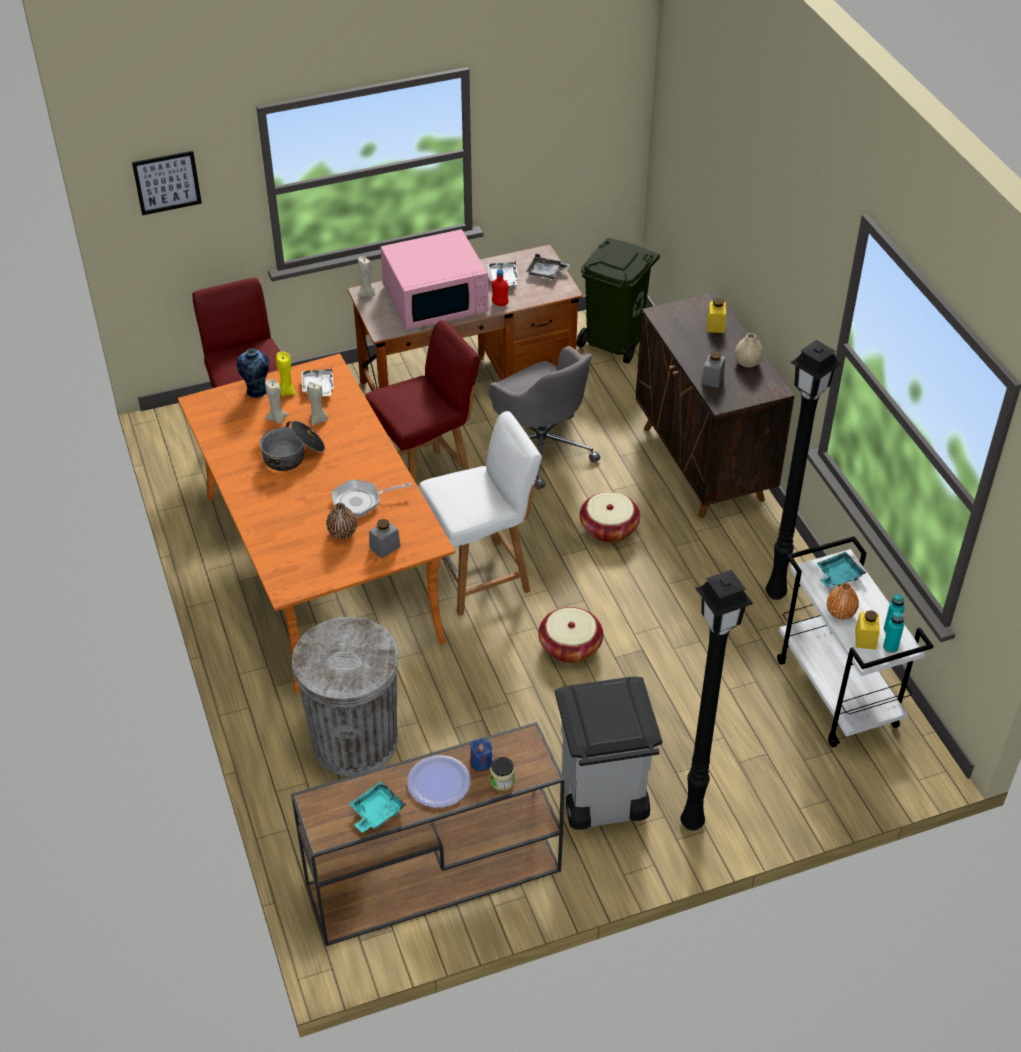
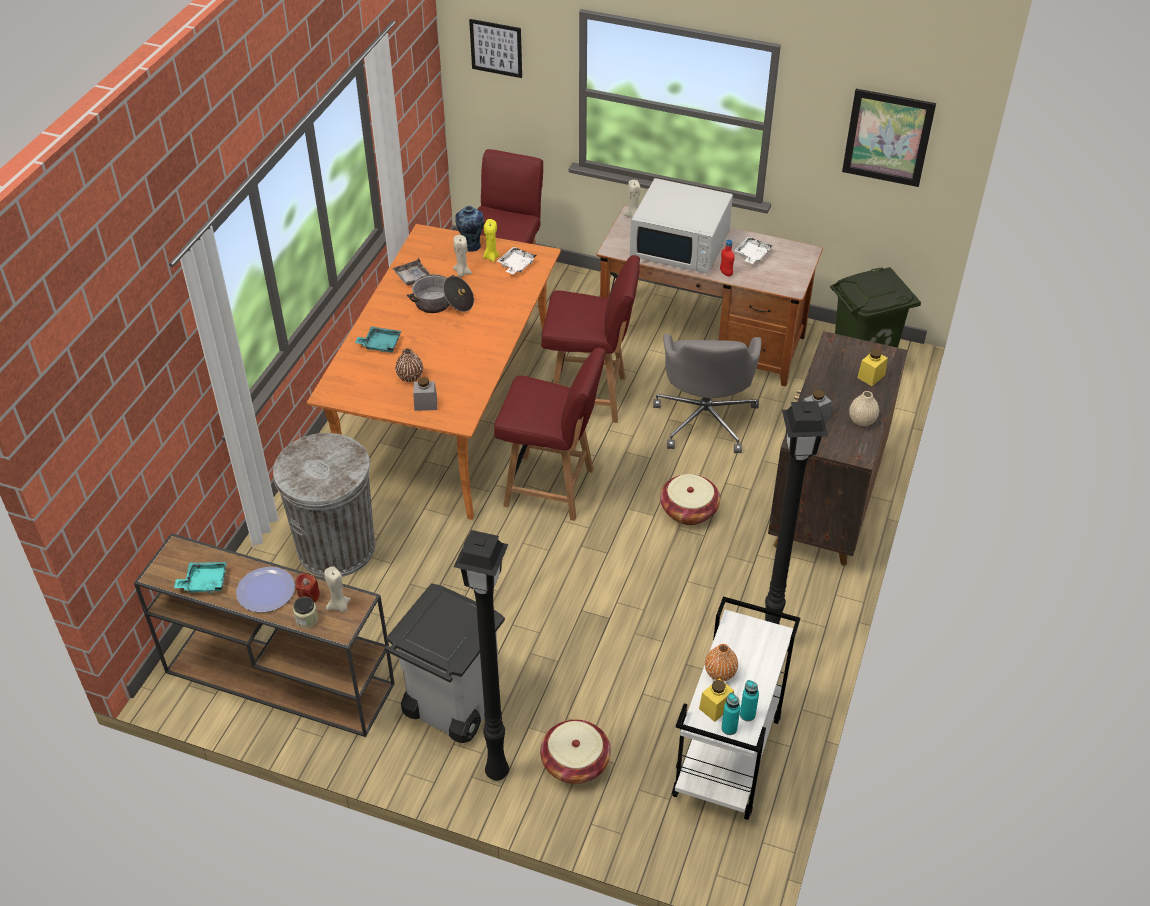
camera: 40 degrees right, 0 degrees up
beige candle [307,382,328,426] -> beige candle moved to [324,566,351,612]
frying pan [331,479,412,517] -> none
pink microwave [380,229,489,330] -> white microwave [630,178,733,274]
white chair [419,411,542,616] -> red chair [494,348,606,521]
blue candle [470,738,493,771] -> red candle [296,573,320,603]
grey tray [526,254,570,279] -> grey tray moved to [393,258,431,286]
basket [538,607,603,663] -> basket moved to [540,720,611,784]
turquoise tray [817,551,866,587] -> turquoise tray moved to [355,326,402,352]
none -> picture [842,89,936,187]

